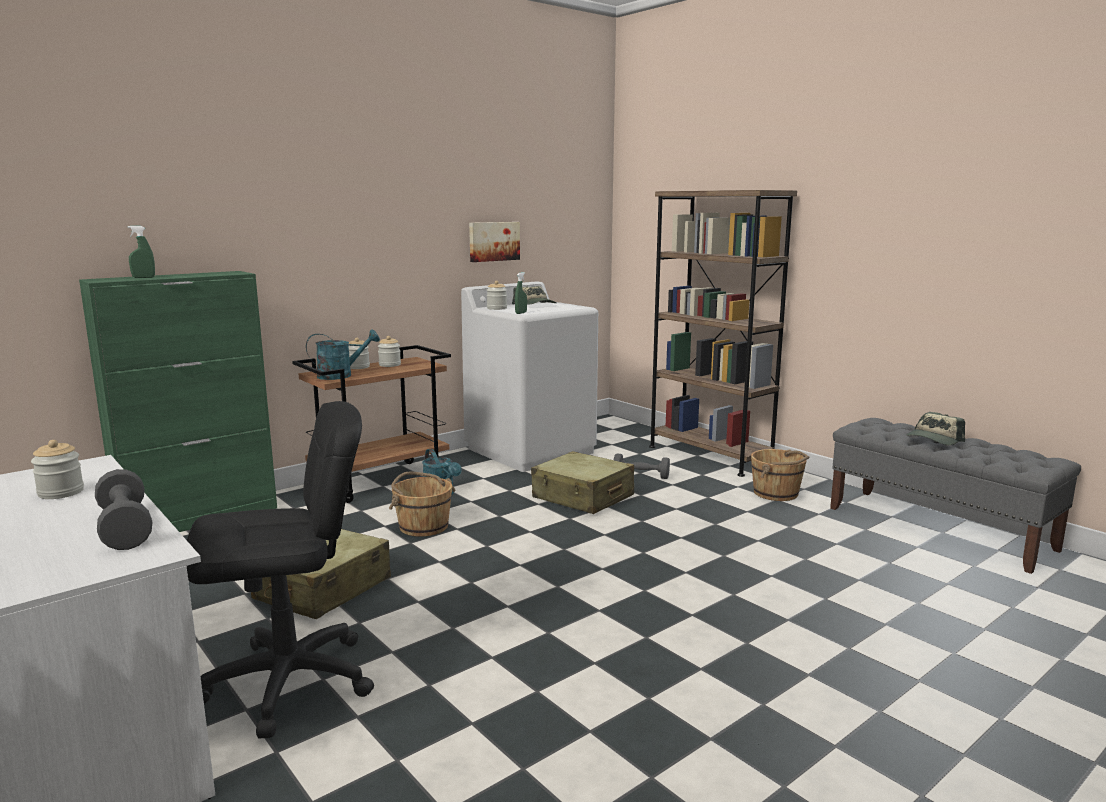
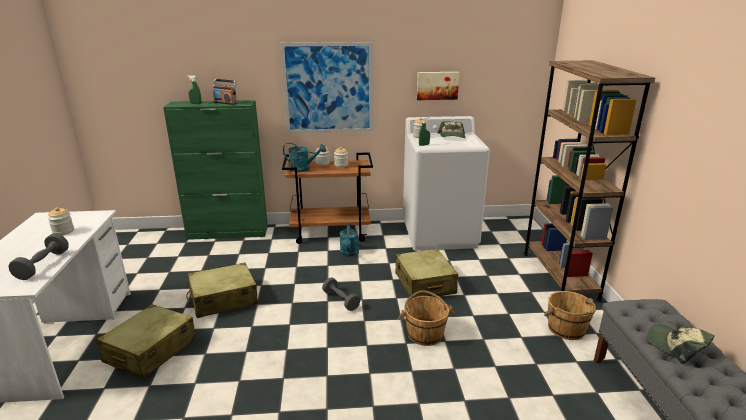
camera: 35 degrees right, 10 degrees up
black office chair [187,401,374,738] -> beige suitcase [96,304,196,379]
brown bucket [389,472,456,537] -> brown bucket moved to [398,290,455,346]
grey dumbbell [614,454,670,479] -> grey dumbbell moved to [322,277,360,311]
cap [907,412,965,445] -> cap turned 60 degrees clockwise [647,324,715,364]
none -> radio [213,79,237,105]
none -> picture [281,42,373,133]

